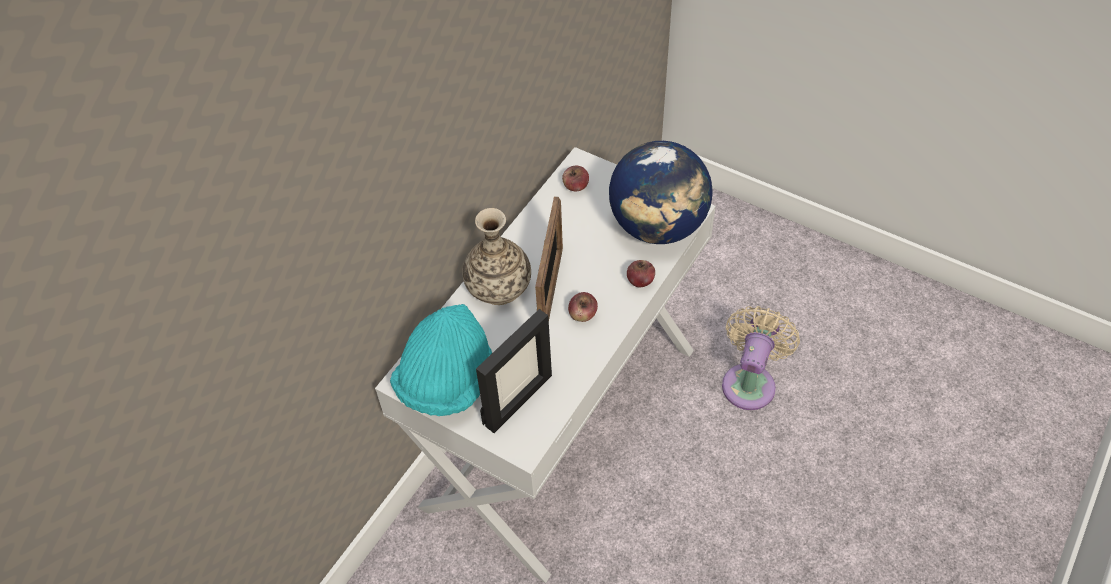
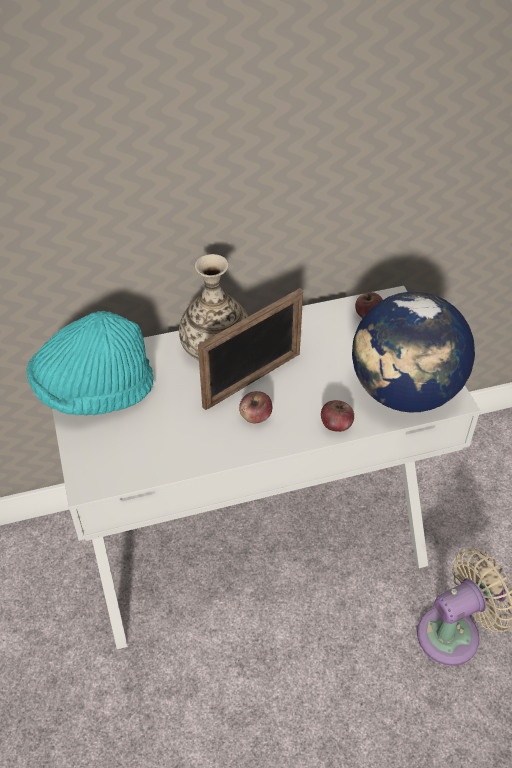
camera: 40 degrees right, 5 degrees down
picture frame [476,309,552,433] -> none

